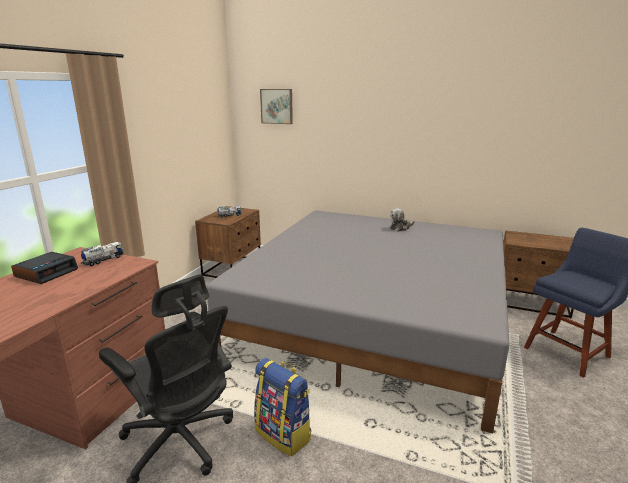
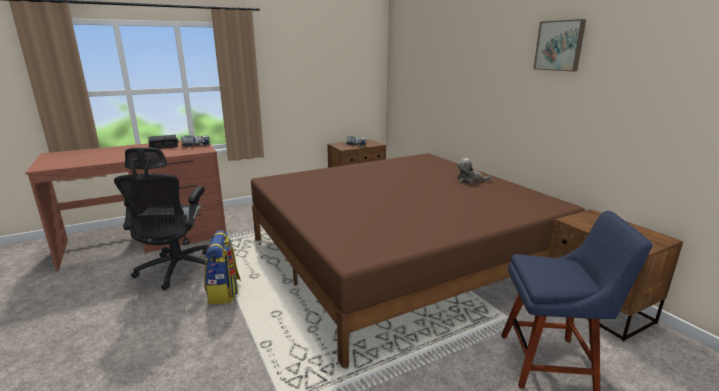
camera: 40 degrees right, 0 degrees up
grey bed [206,210,509,434] -> brown bed [251,153,585,368]
picture [260,89,293,124] -> picture moved to [533,19,586,72]

